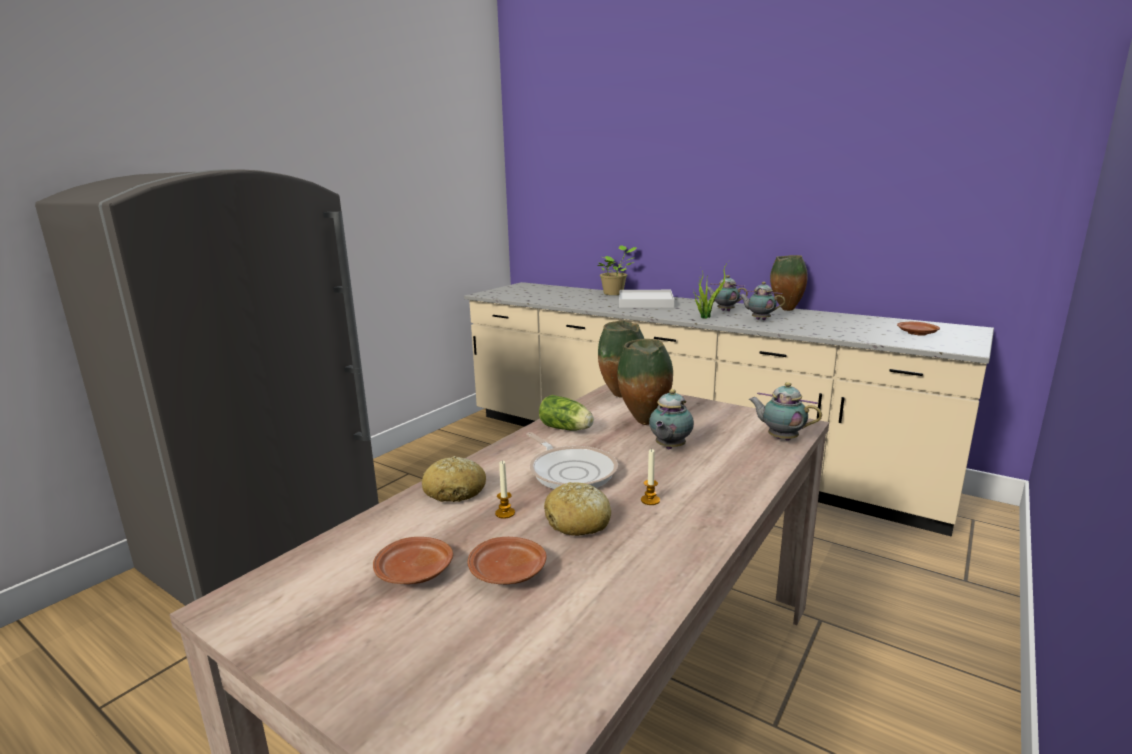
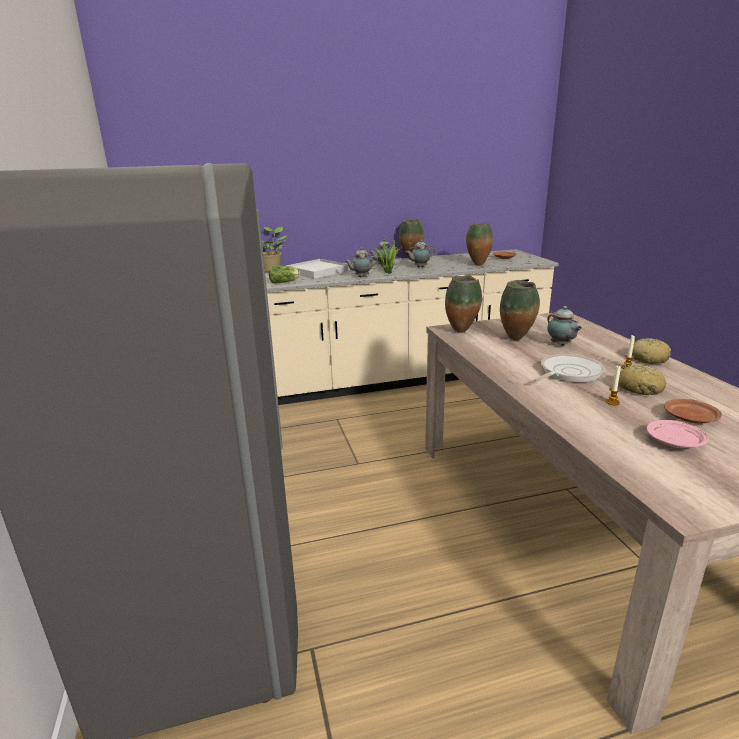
camera: 50 degrees left, 5 degrees up
brown plate [373,537,453,584] -> pink plate [646,420,709,448]
bread [422,456,486,502] -> bread moved to [632,338,671,364]
frying pan [526,432,618,489] -> frying pan turned 45 degrees counterclockwise [534,354,605,382]
lettuce [539,395,594,431] -> lettuce moved to [269,266,300,284]
teapot [749,382,822,441] -> teapot moved to [344,247,378,277]
none -> vase [466,223,493,266]

